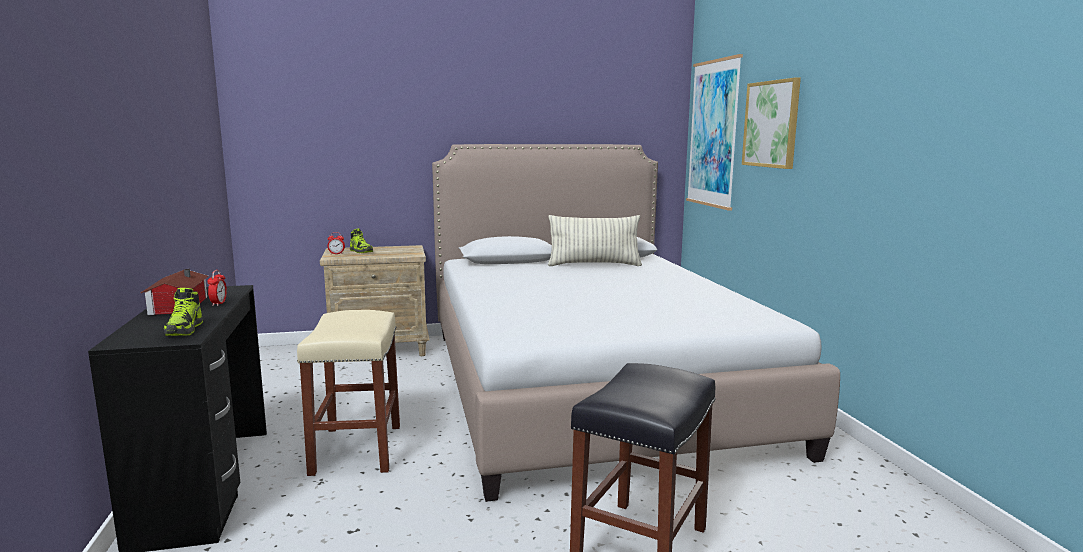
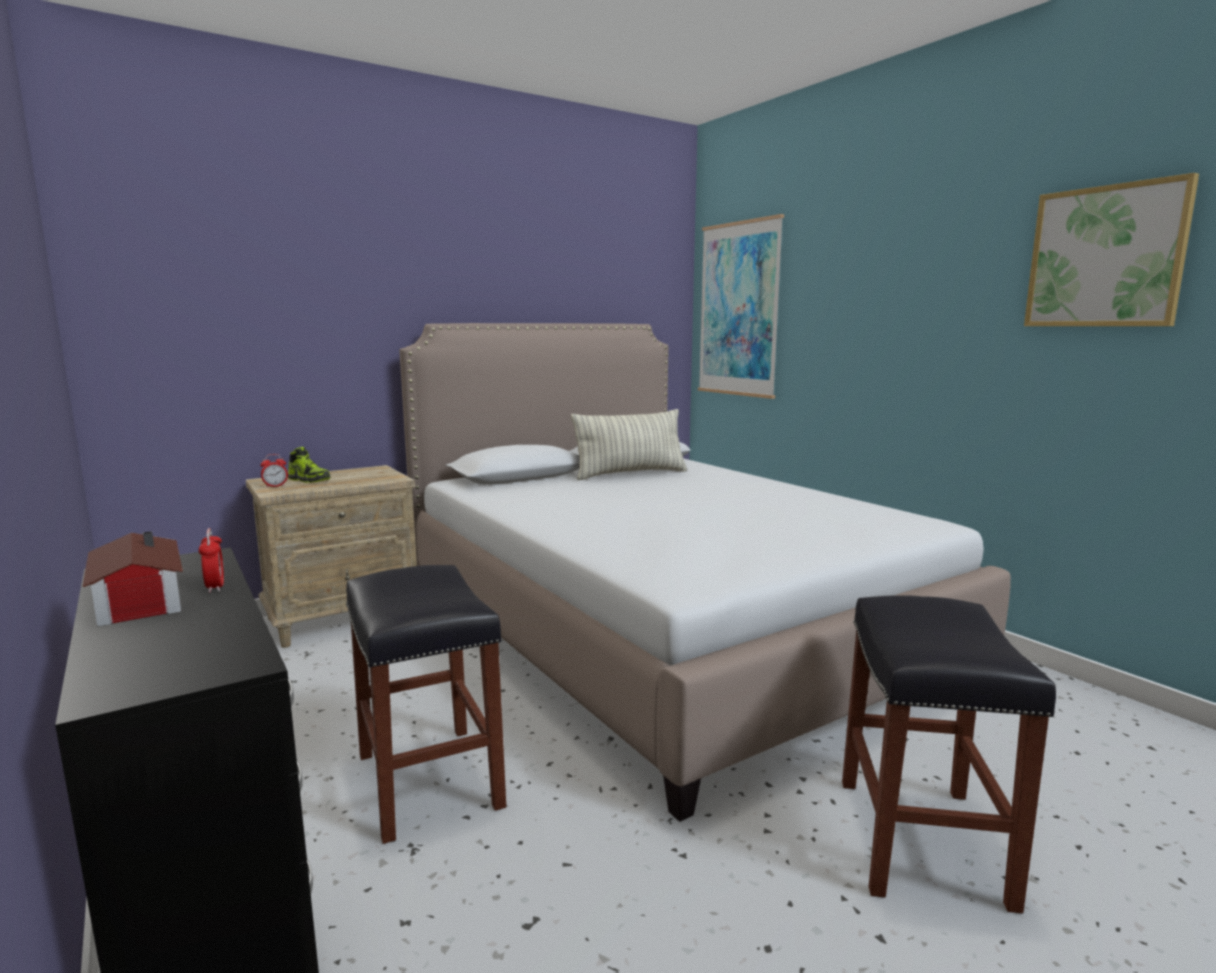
camera: 20 degrees left, 0 degrees up
shoe [164,288,203,336] -> none
beige stool [297,310,400,476] -> black stool [346,565,506,844]
picture [742,77,801,169] -> picture moved to [1024,173,1199,326]

